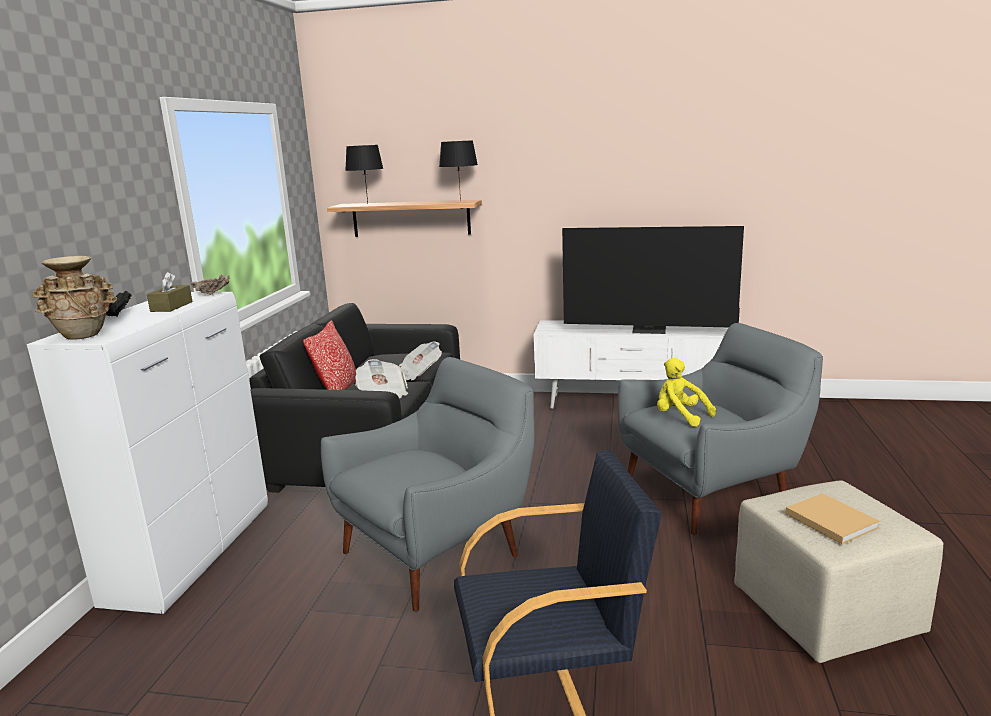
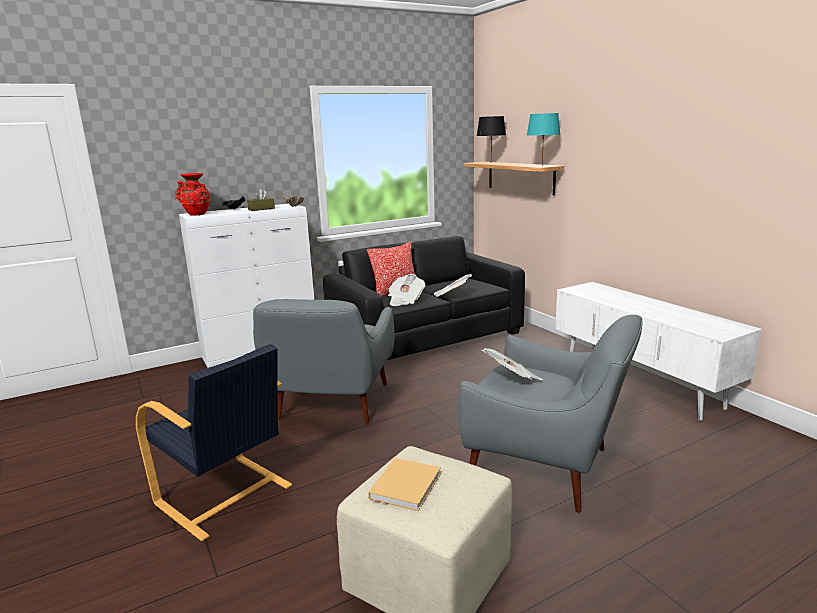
camera: 50 degrees right, 0 degrees up
beige vase [32,256,117,340] -> red vase [175,173,211,216]
grey armchair [321,357,535,612] -> grey armchair turned 90 degrees clockwise [253,299,394,424]
black table lamp [439,140,478,202] -> turquoise table lamp [527,113,560,166]
television [562,226,744,334] -> none
yellow plush toy [657,358,716,427] -> newspaper [481,348,543,380]

